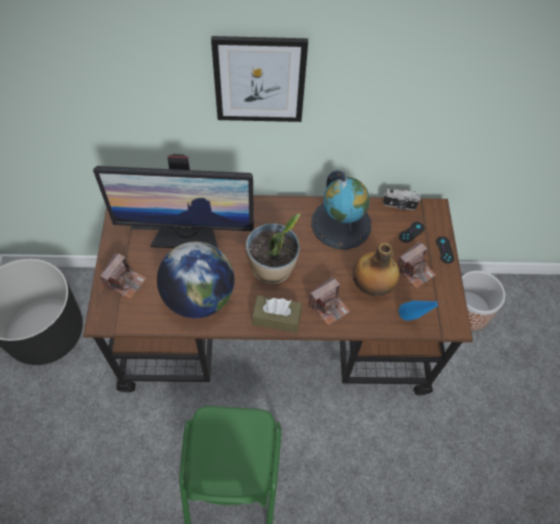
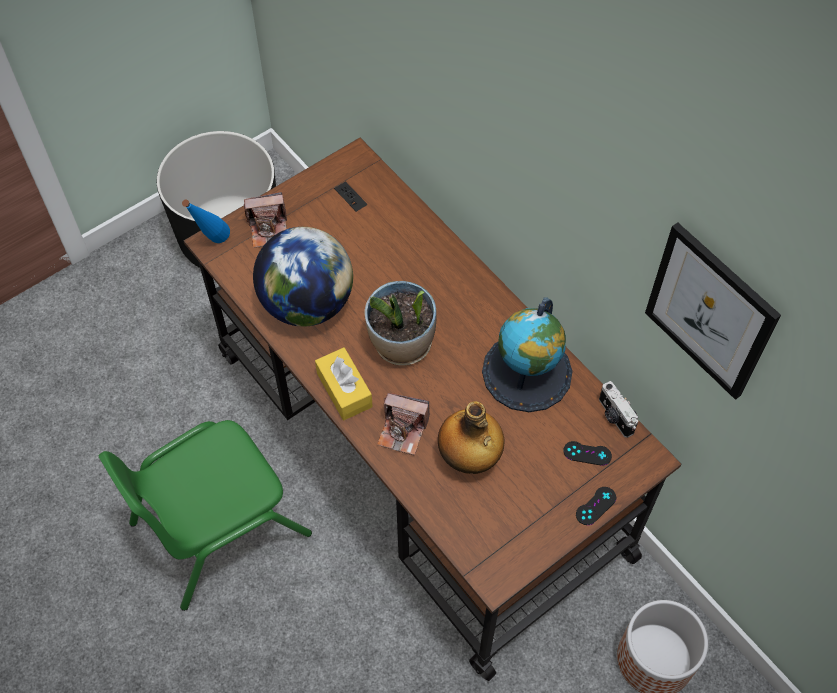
camera: 55 degrees right, 0 degrees up
monitor [93,154,254,248] -> none
picture [211,36,308,122] -> picture moved to [645,222,781,400]
brown tissue box [252,295,302,333] -> yellow tissue box [315,347,373,420]
camera [397,241,436,288] -> none
blue bottle [399,300,443,321] -> blue bottle moved to [182,200,230,243]

